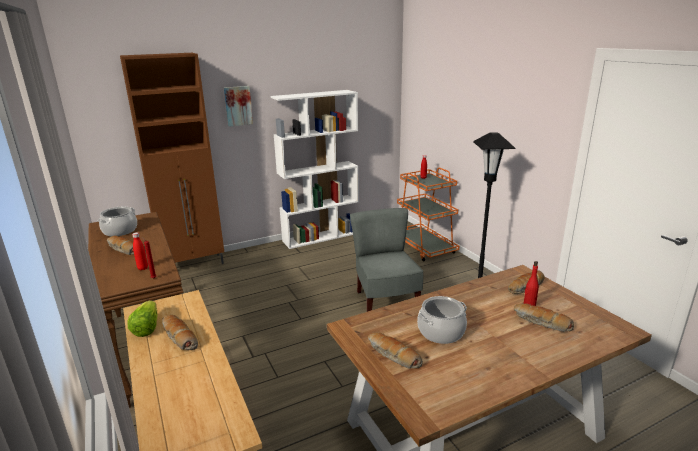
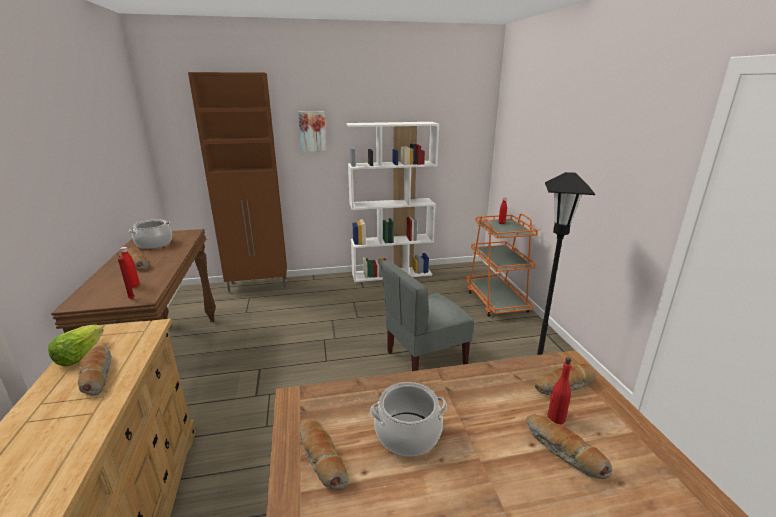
camera: 15 degrees right, 0 degrees up
grey chair [350,208,423,312] -> grey chair turned 120 degrees counterclockwise [381,260,474,371]

